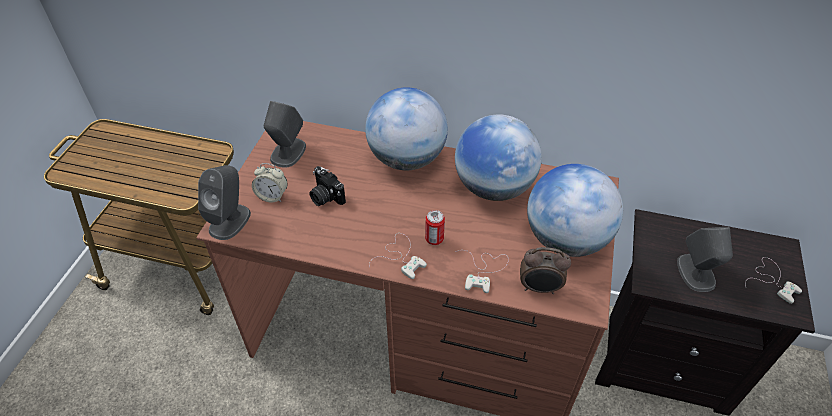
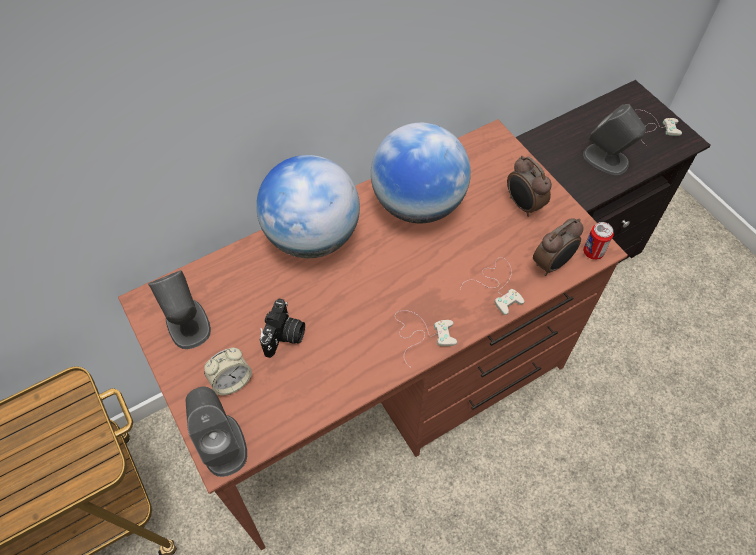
camera: 45 degrees left, 10 degrees up
camera [309,166,346,206] -> camera turned 75 degrees counterclockwise [260,299,305,358]
can [425,210,445,245] -> can moved to [583,222,614,260]
globe [527,164,623,257] -> alarm clock [507,156,552,217]

